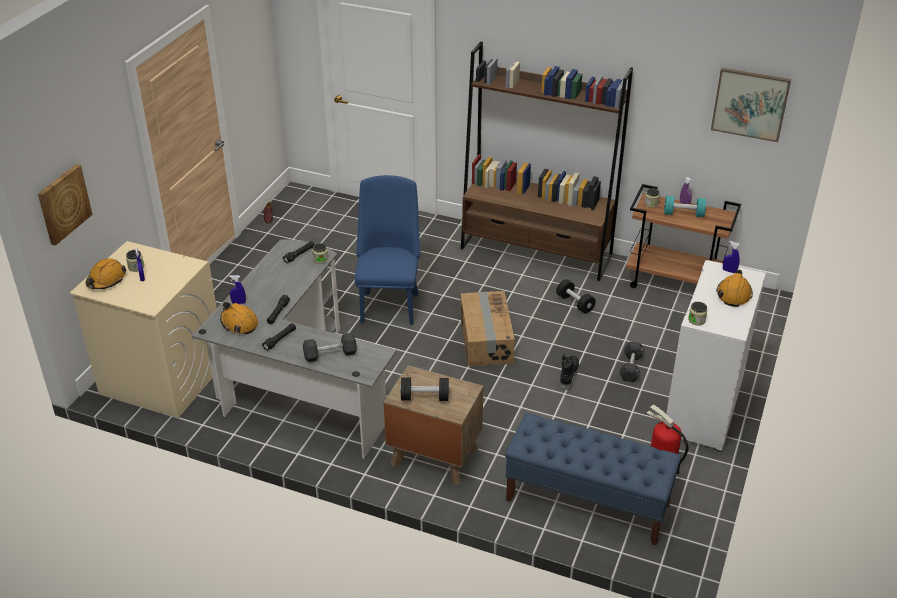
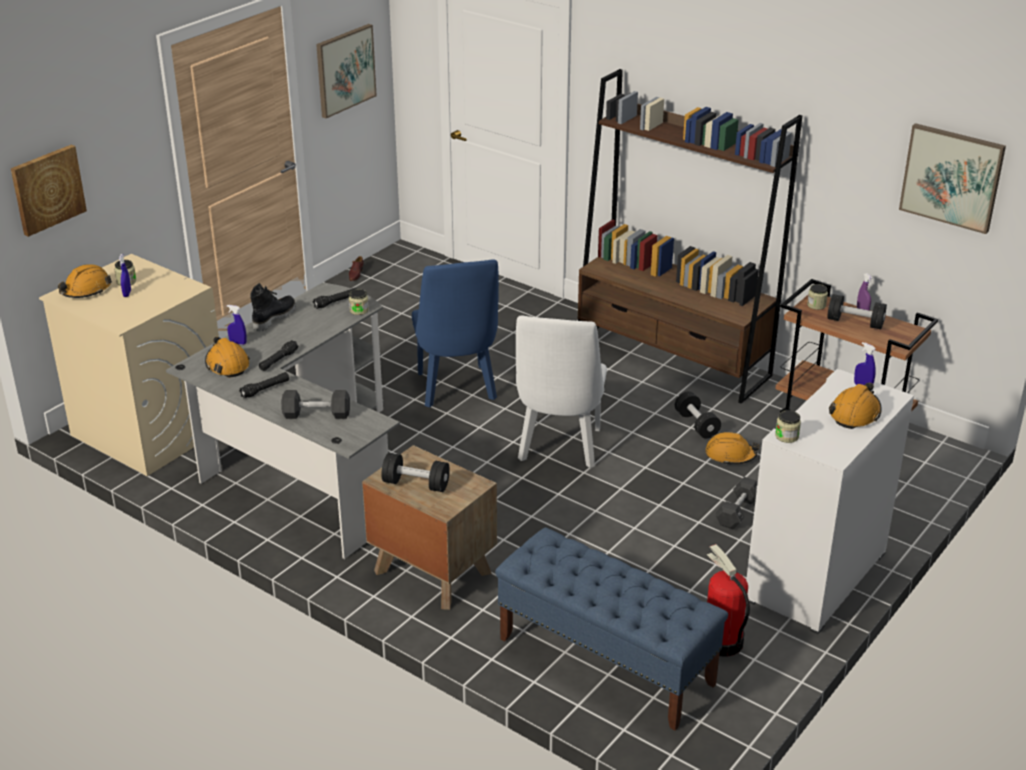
camera: 15 degrees right, 5 degrees down
blue chair [355,175,420,325] -> blue chair turned 150 degrees clockwise [412,259,499,407]
cardboard box [460,291,515,366] -> white chair [516,315,607,468]
black boot [560,354,579,391] -> black boot moved to [250,283,296,332]
turquoise dumbbell [664,196,706,217] -> black dumbbell [827,294,887,329]
none -> picture [316,24,377,118]
none -> orange hard hat [705,432,760,465]

